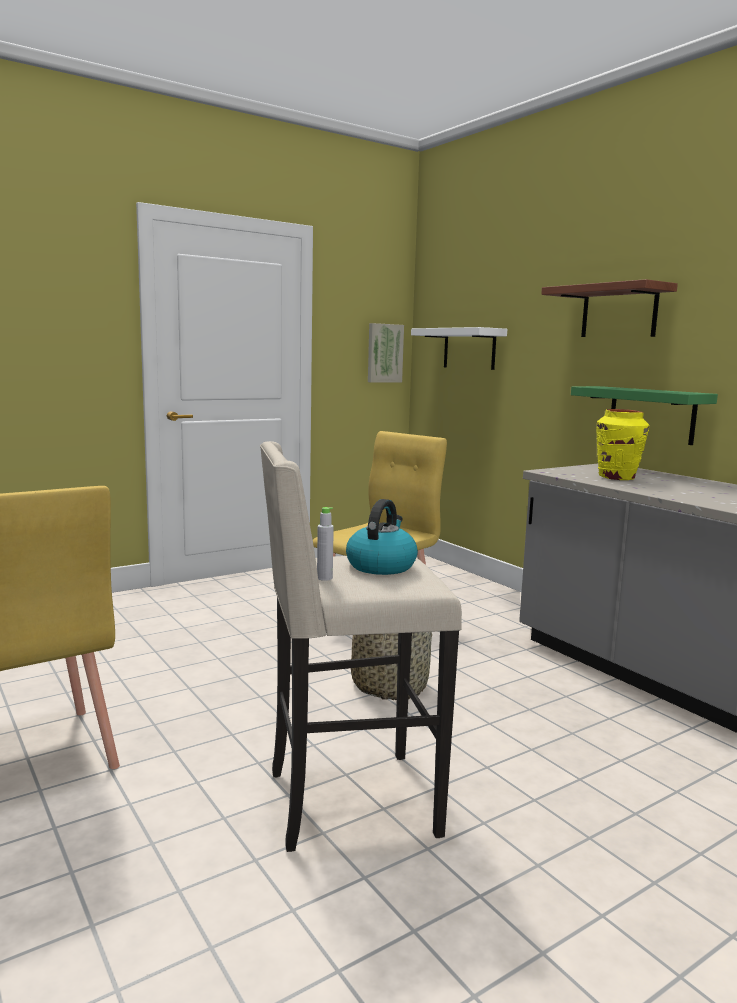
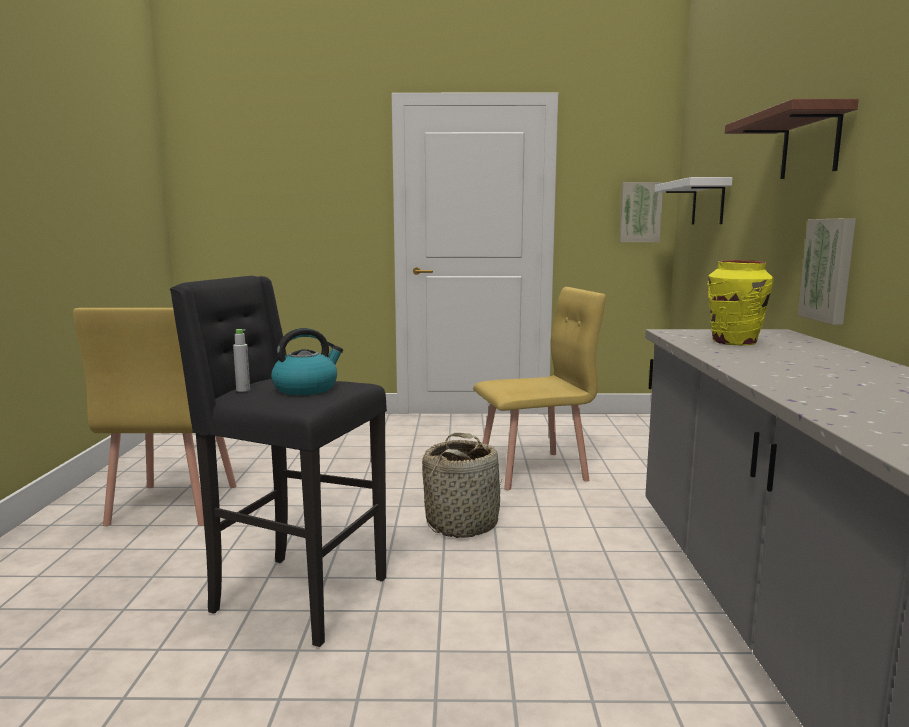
camera: 35 degrees right, 0 degrees up
beige stool [260,441,462,852] -> black stool [170,276,387,647]
green shelf [571,386,718,445] -> picture [798,218,856,325]

